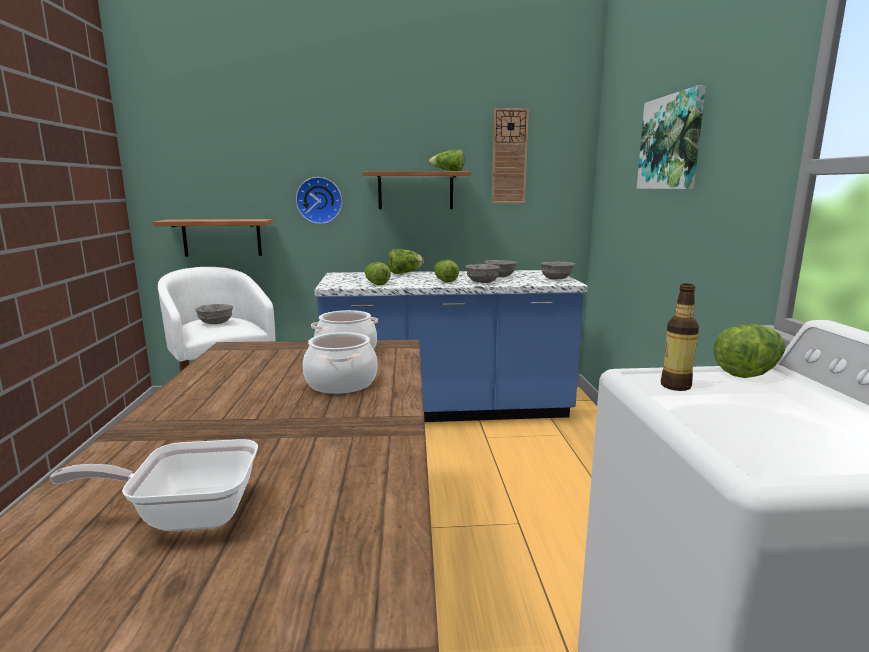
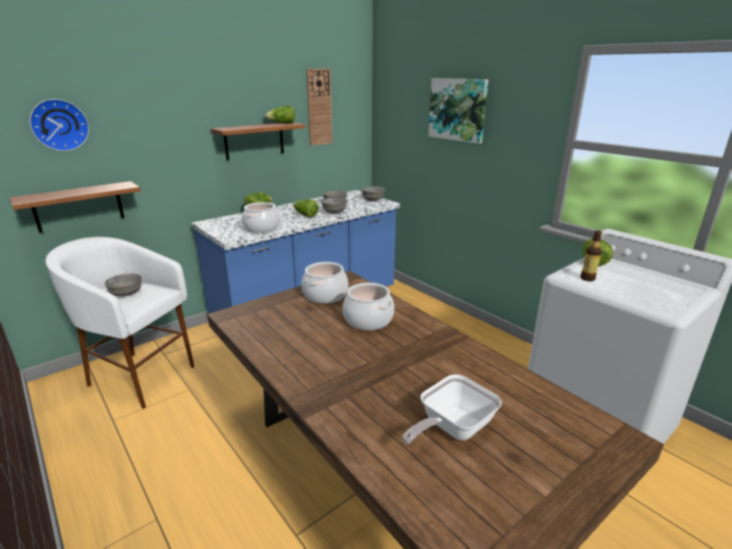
camera: 35 degrees left, 10 degrees up
wall clock [296,177,342,224] -> wall clock moved to [29,99,89,151]
lettuce [365,262,391,286] -> cooking pot [242,202,280,233]

